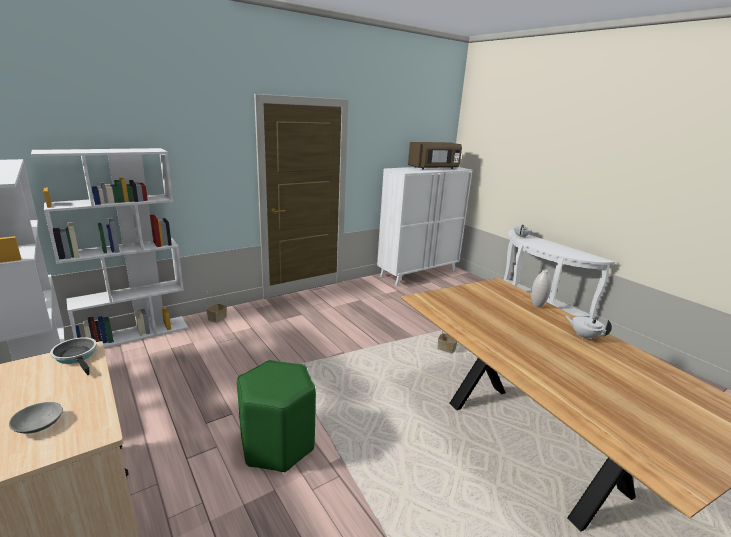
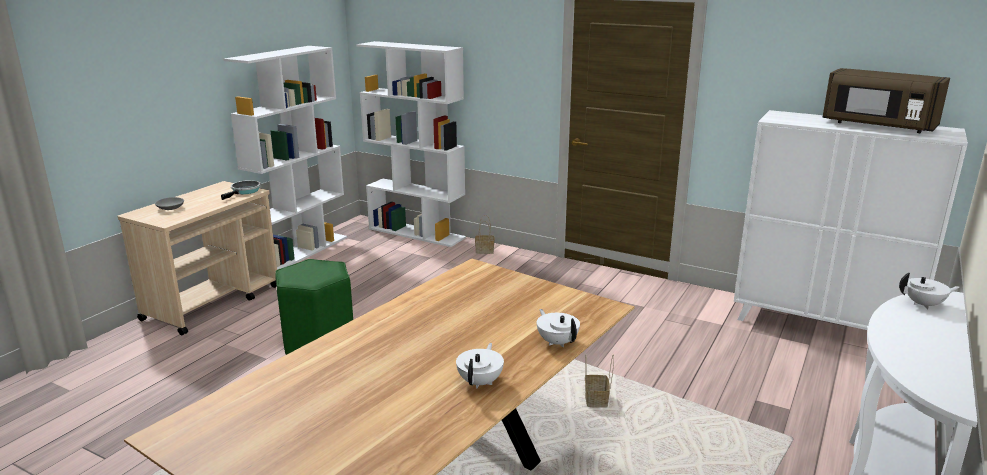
camera: 65 degrees right, 0 degrees up
white vase [531,269,551,307] -> white teapot [537,309,580,347]

